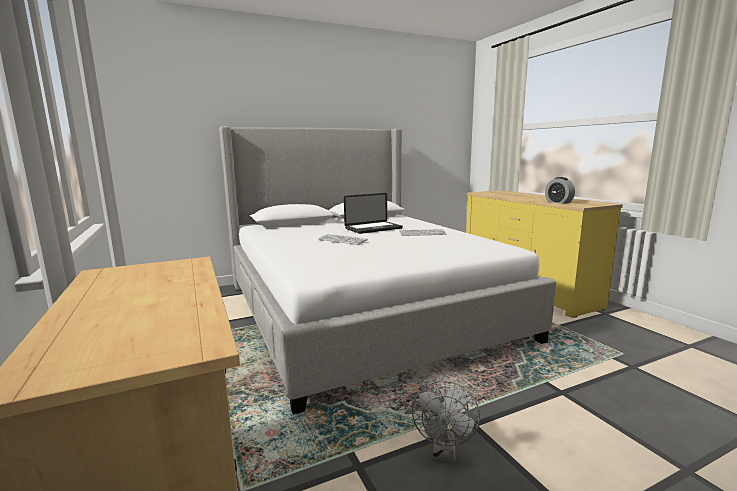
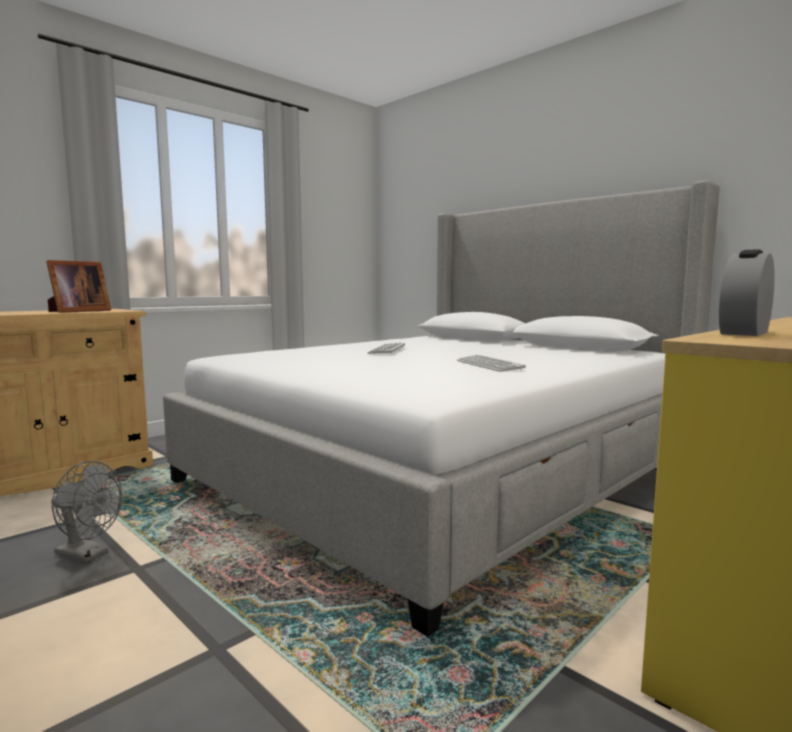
camera: 70 degrees right, 5 degrees down
laptop [344,193,403,234] -> none
grey fan [412,381,480,462] -> grey fan turned 150 degrees counterclockwise [51,461,122,562]
none -> picture frame [46,260,111,313]

